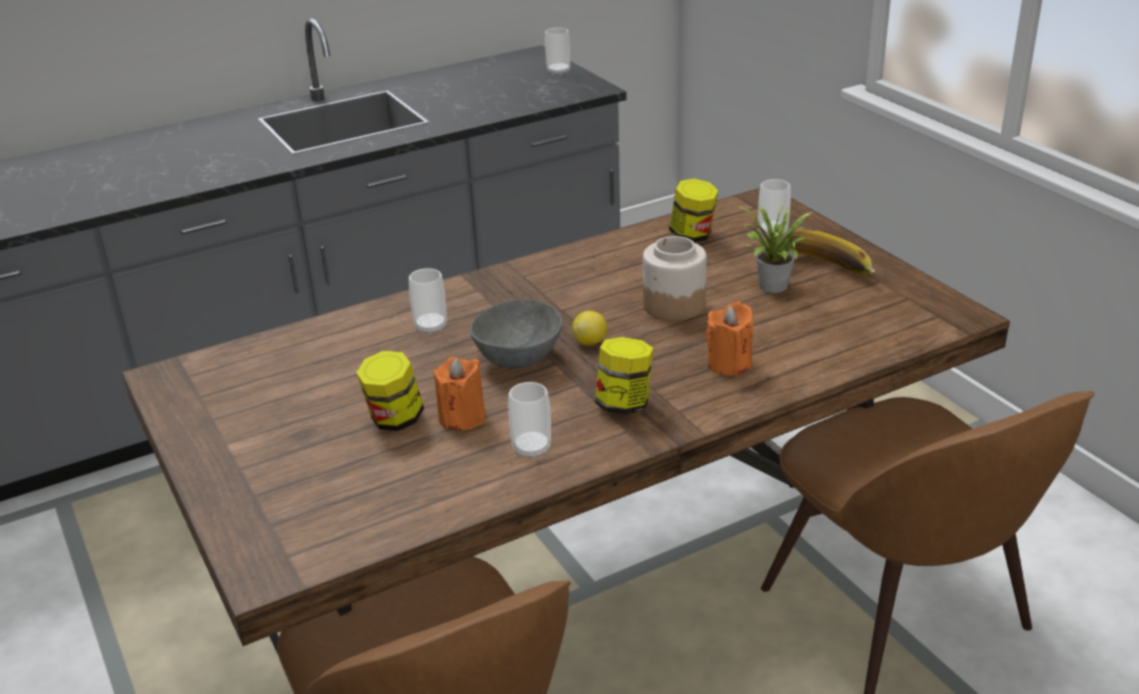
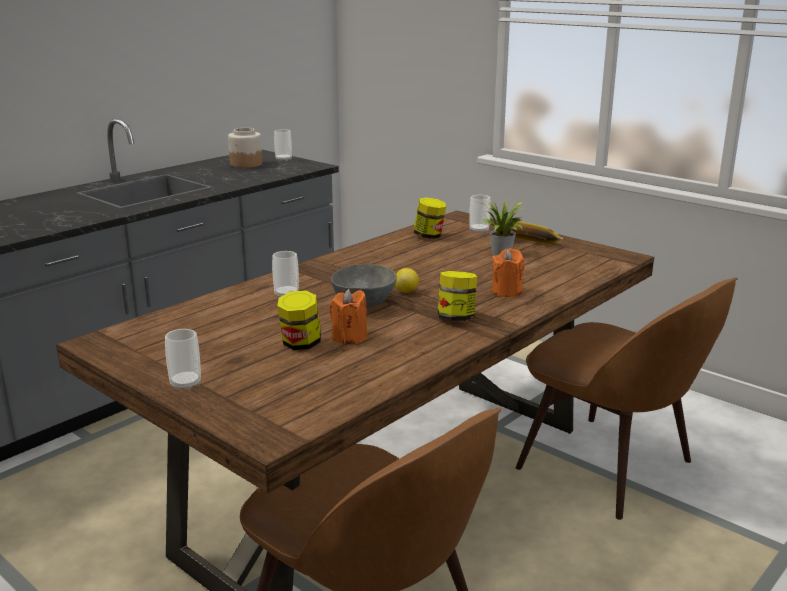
camera: 20 degrees left, 10 degrees down
cup [508,382,551,459] -> cup moved to [165,329,201,390]
jar [643,236,707,321] -> jar moved to [228,128,262,168]

